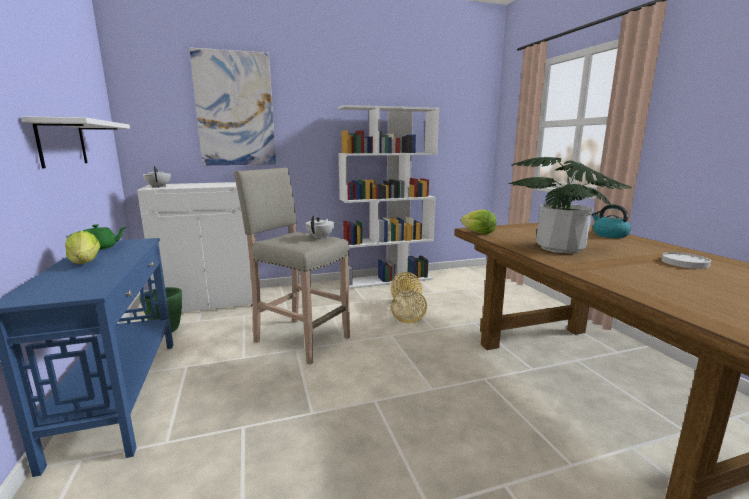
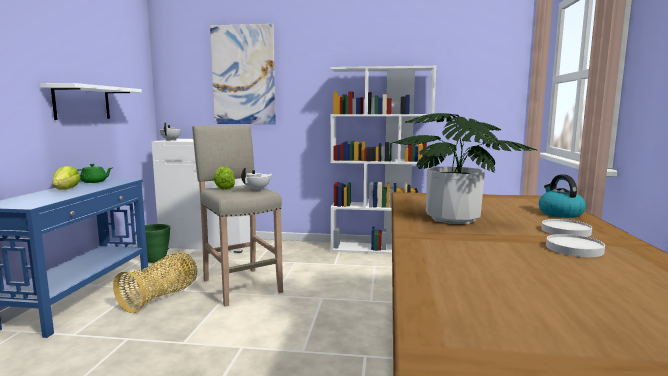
camera: 25 degrees right, 5 degrees down
basket [390,272,427,323] -> basket moved to [113,253,197,313]
lettuce [461,210,497,234] -> lettuce moved to [214,167,235,190]
none -> white plate [541,219,592,237]

